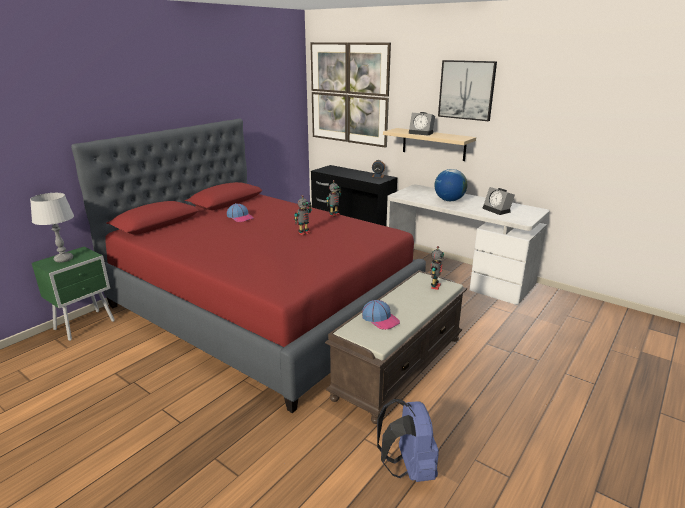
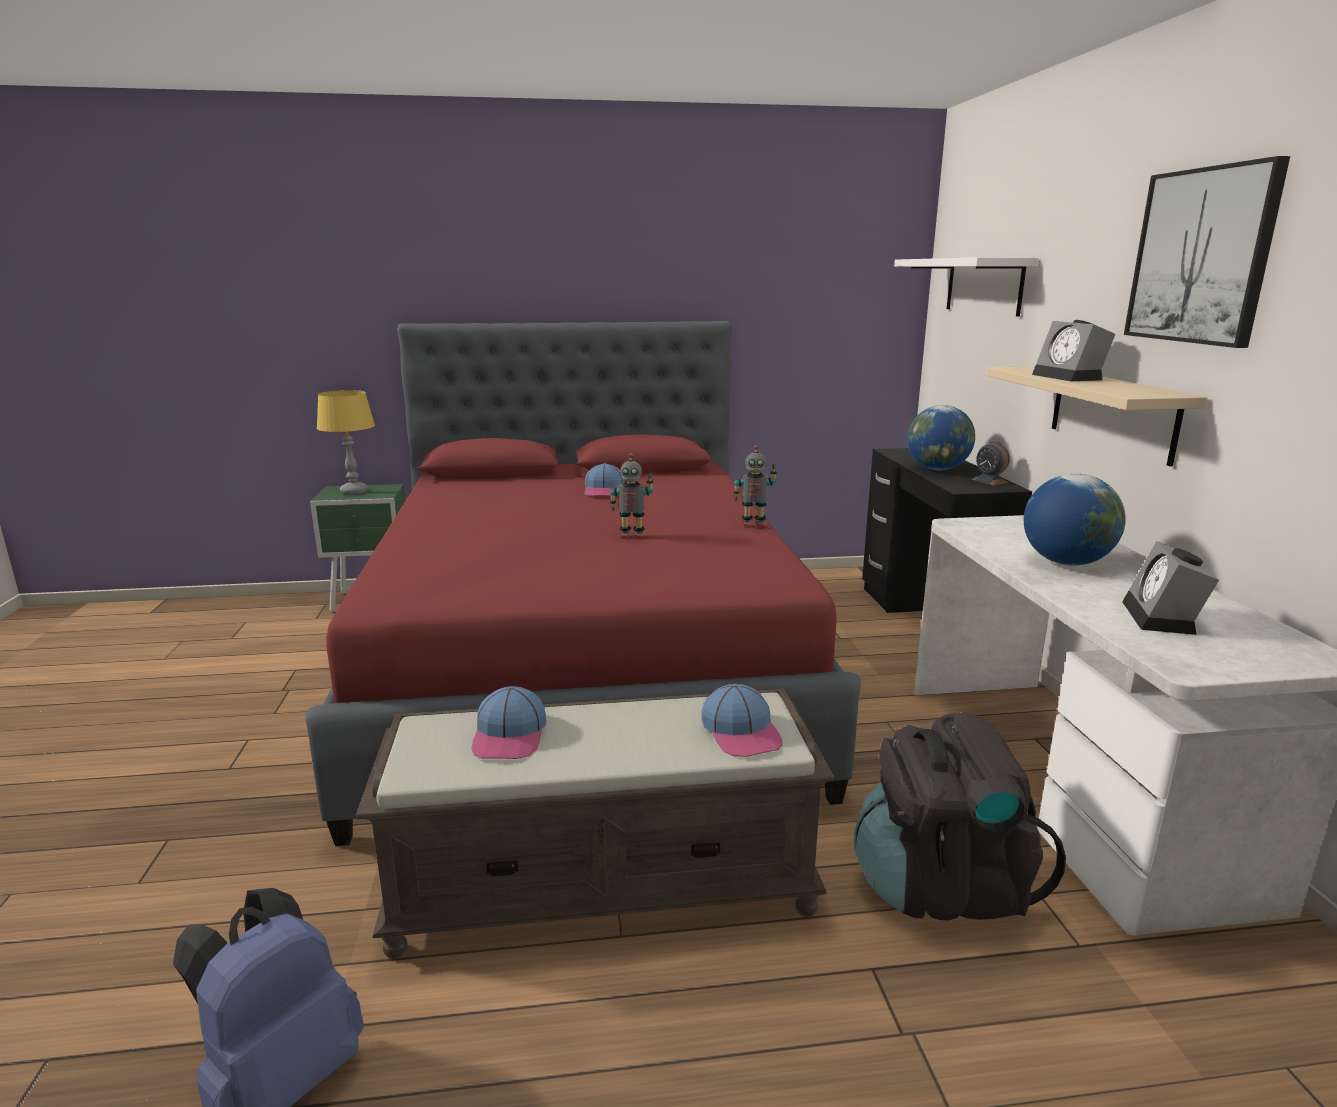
camera: 45 degrees right, 5 degrees down
grey table lamp [30,193,74,263] -> yellow table lamp [317,390,375,494]
picture [310,42,391,148] -> white shelf [894,257,1039,317]
toy robot [430,246,444,290] -> cap [702,684,783,757]
none -> black backpack [854,712,1066,920]
none -> globe [907,405,975,470]

